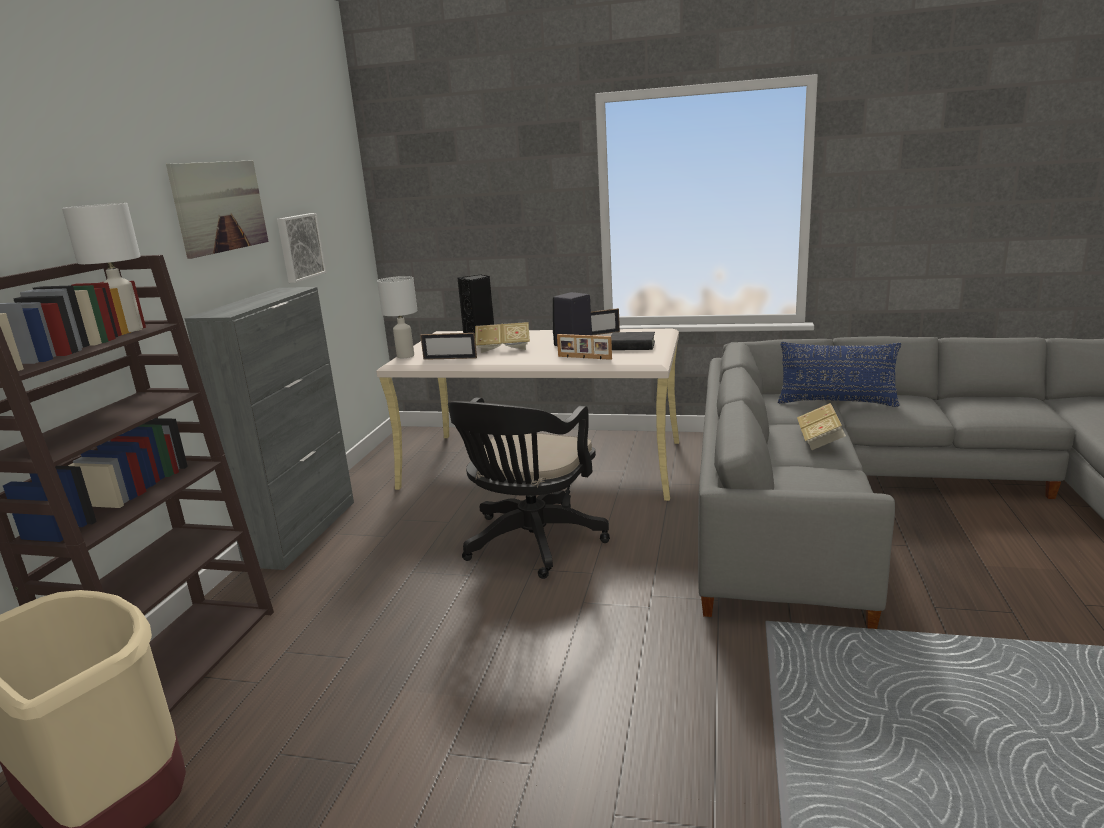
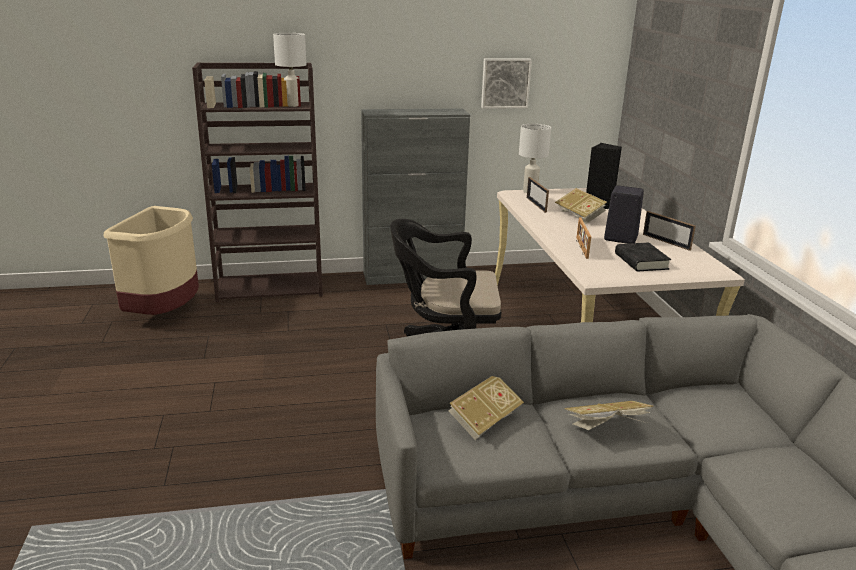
camera: 65 degrees right, 5 degrees up
picture [166,160,269,259] -> none
blue pillow [778,342,901,407] -> none
none -> book [449,376,524,440]

